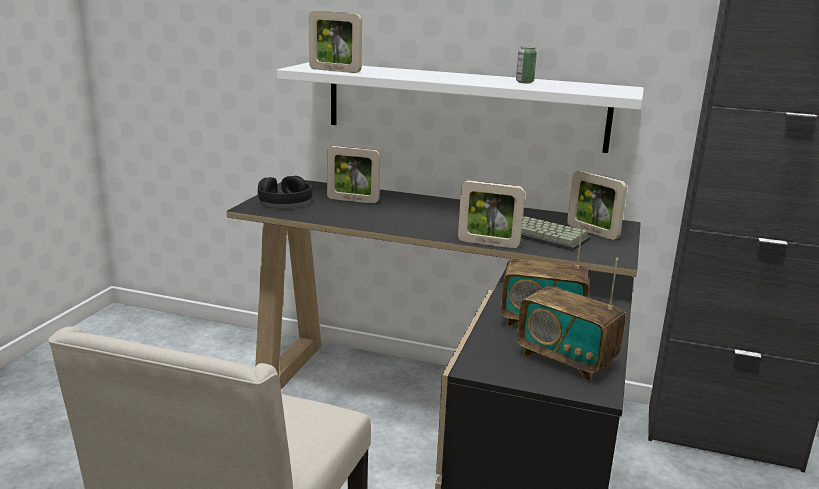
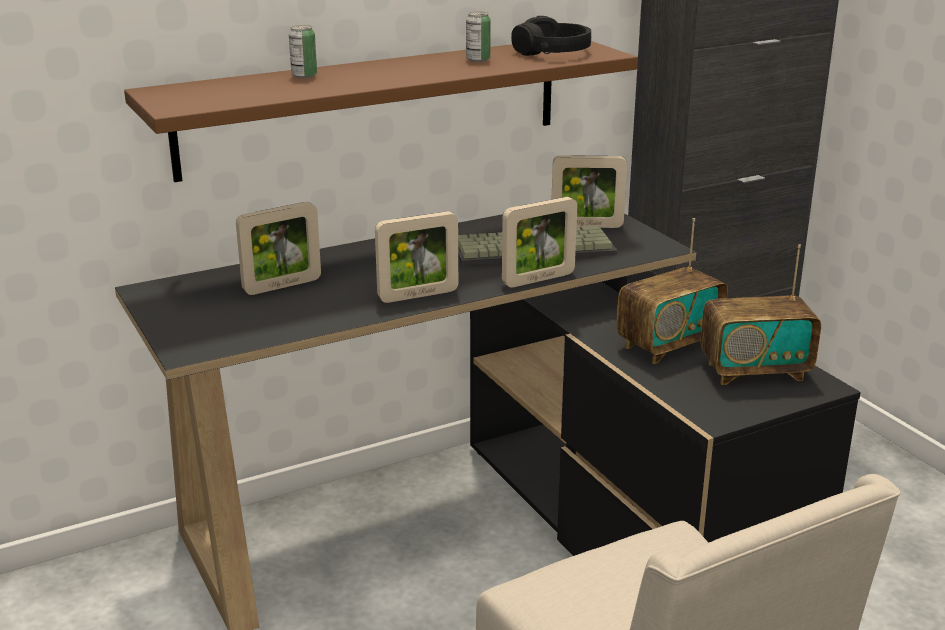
camera: 45 degrees left, 5 degrees up
black headphones [258,176,312,204] -> black headphones moved to [511,16,591,56]
white shelf [277,62,644,153] -> brown shelf [124,41,638,182]
picture frame [309,11,362,73] -> picture frame moved to [375,211,458,303]
none -> can [289,25,317,79]

